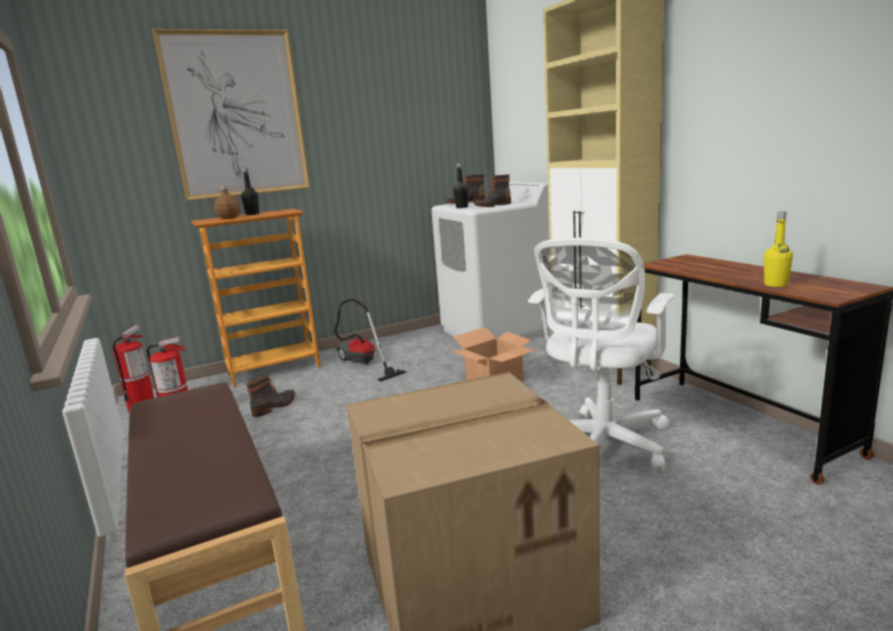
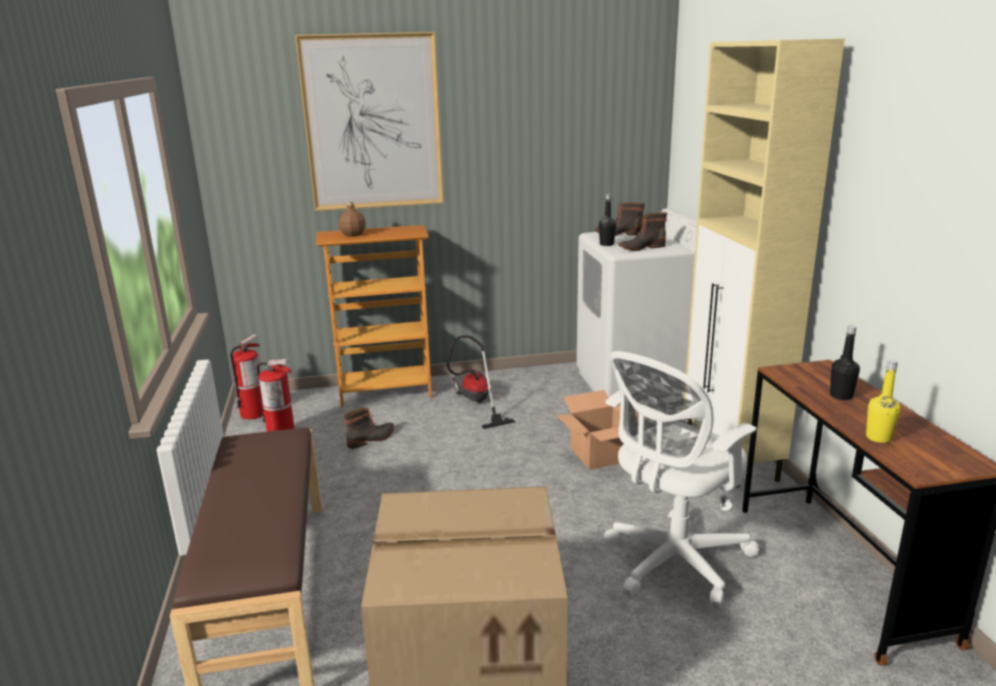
camera: 15 degrees right, 5 degrees up
black bottle [241,167,259,215] -> black bottle moved to [830,325,860,400]

